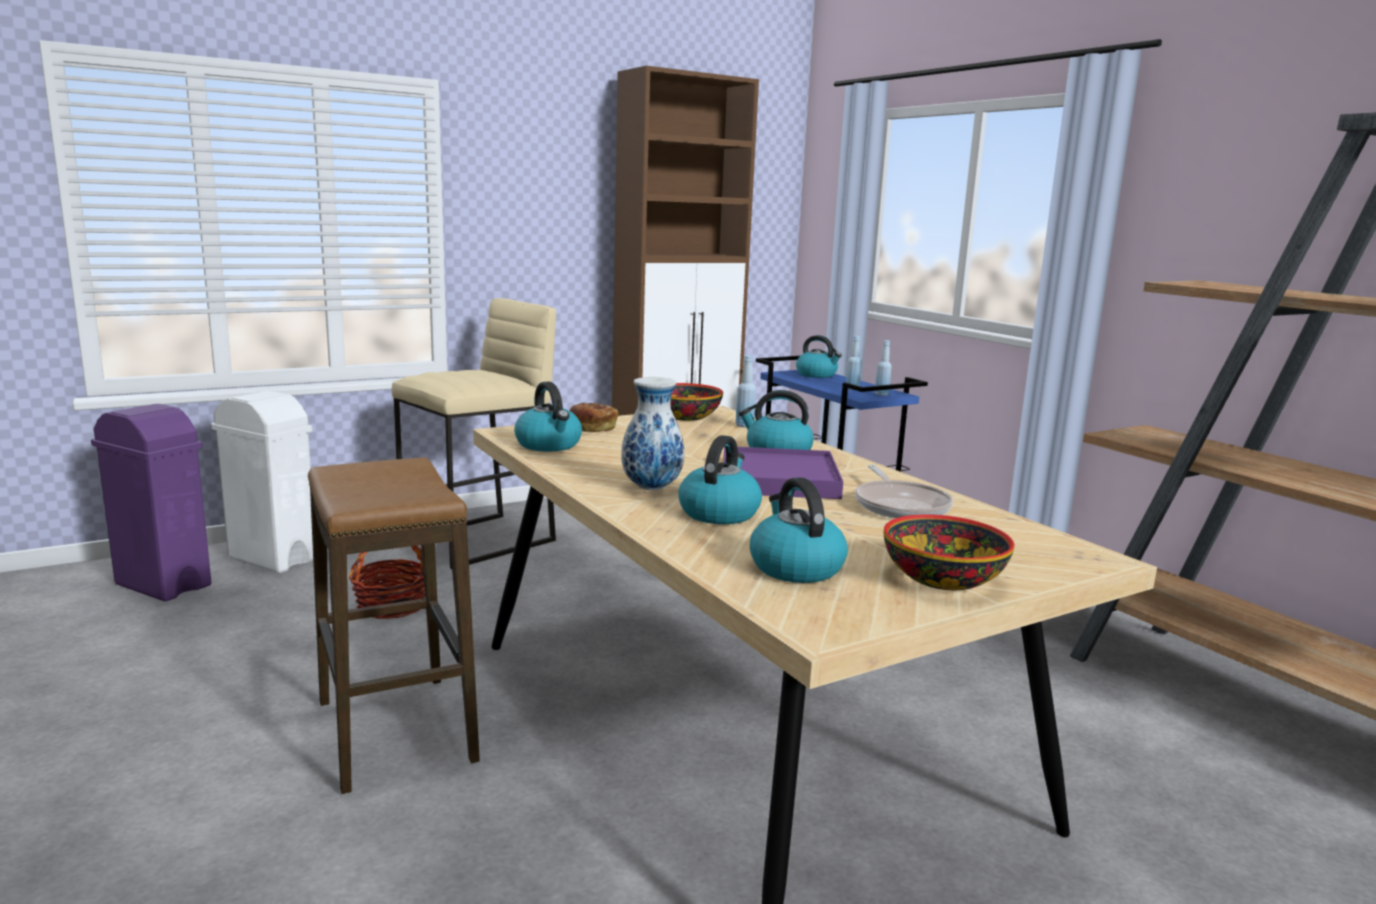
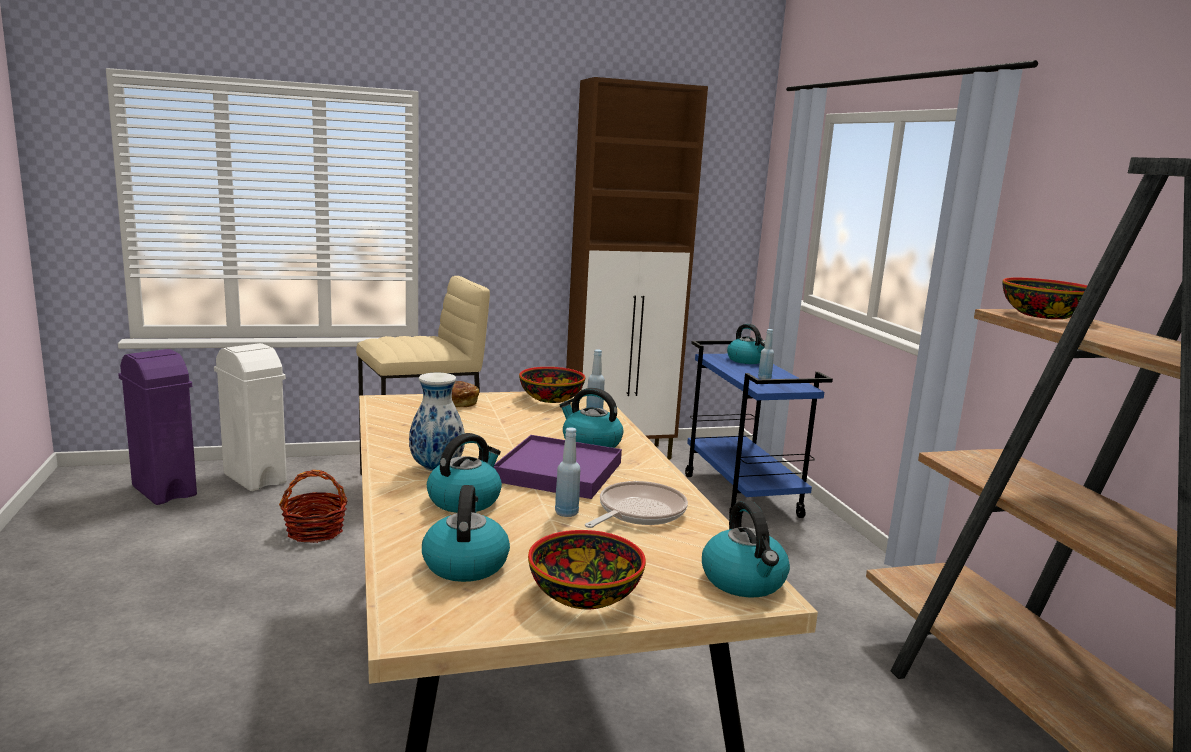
camera: 15 degrees right, 0 degrees up
stool [308,458,480,794] -> none
kettle [514,382,582,452] -> kettle moved to [702,501,790,597]
frying pan [855,465,953,518] -> frying pan turned 150 degrees counterclockwise [585,481,688,528]
blue bottle [875,340,891,396] -> blue bottle moved to [555,427,580,517]
none -> bowl [1002,277,1087,319]

